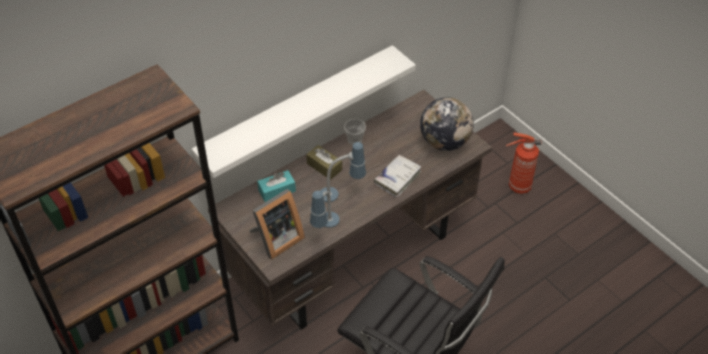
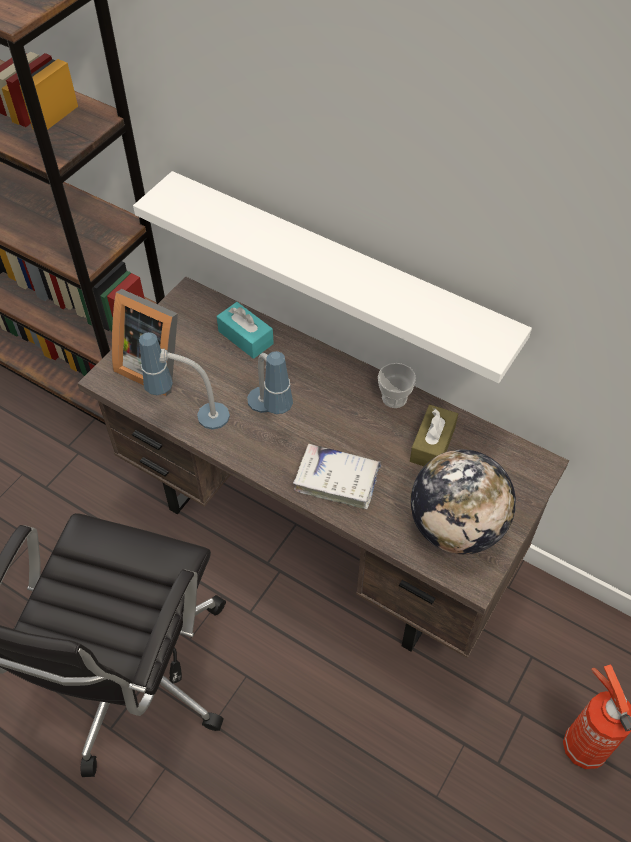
camera: 70 degrees right, 5 degrees up
brown tissue box [306,145,342,180] -> brown tissue box moved to [410,405,458,466]

